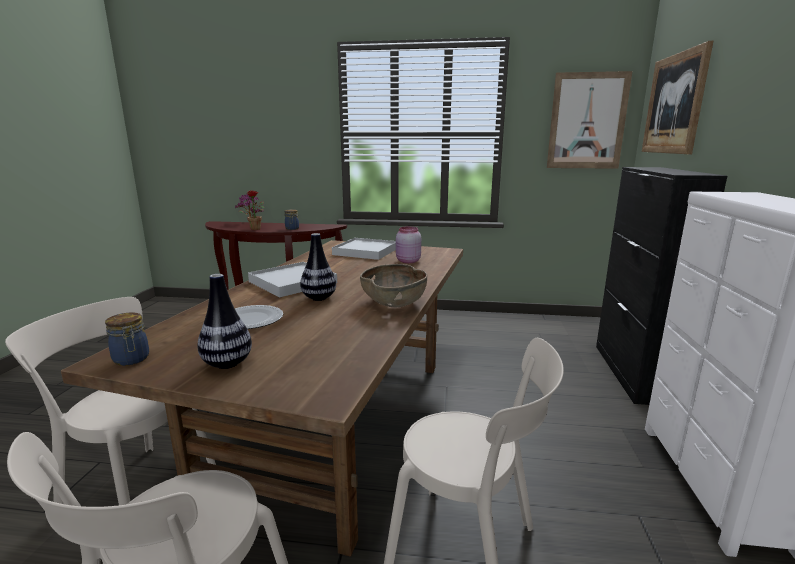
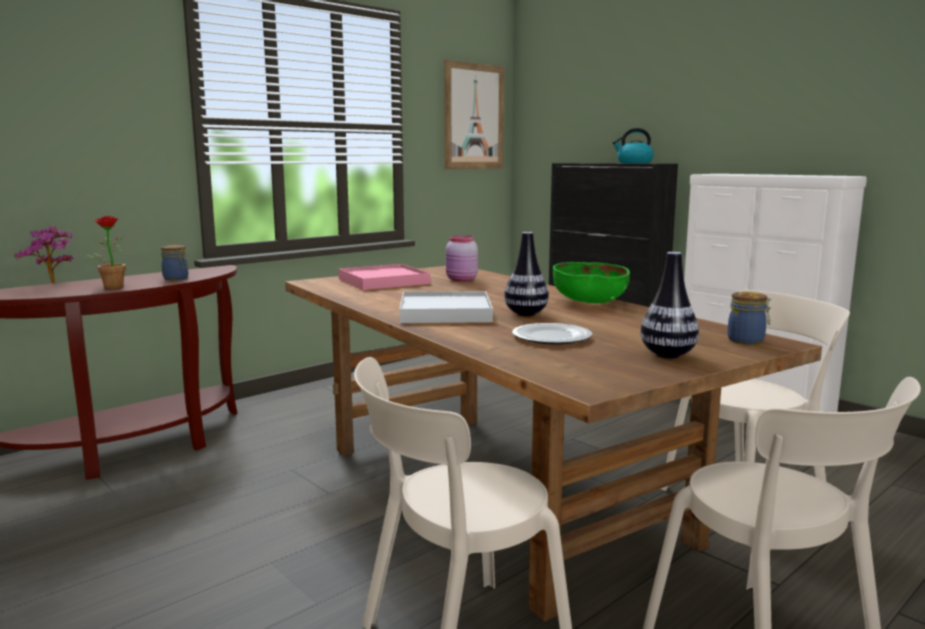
camera: 50 degrees left, 5 degrees down
jar [105,312,149,366] -> jar moved to [727,292,771,345]
white tray [332,238,396,260] -> pink tray [338,264,430,290]
brown bowl [360,264,427,307] -> green bowl [553,262,630,304]
picture [642,41,713,154] -> none
none -> kettle [612,128,654,163]

